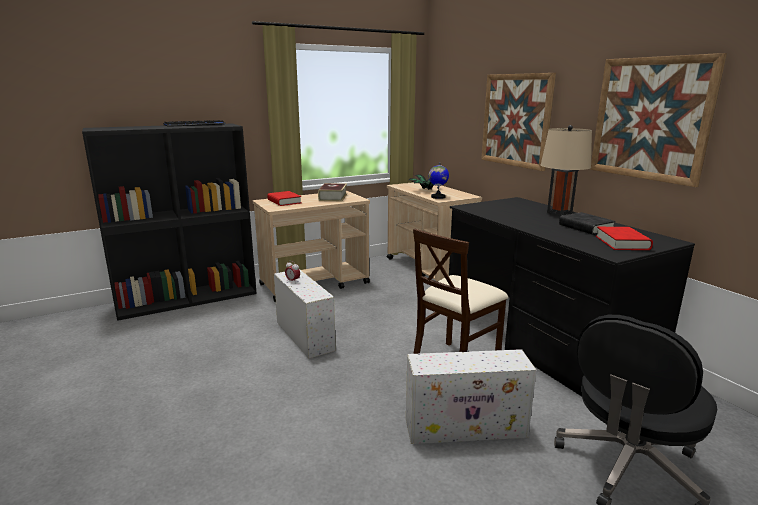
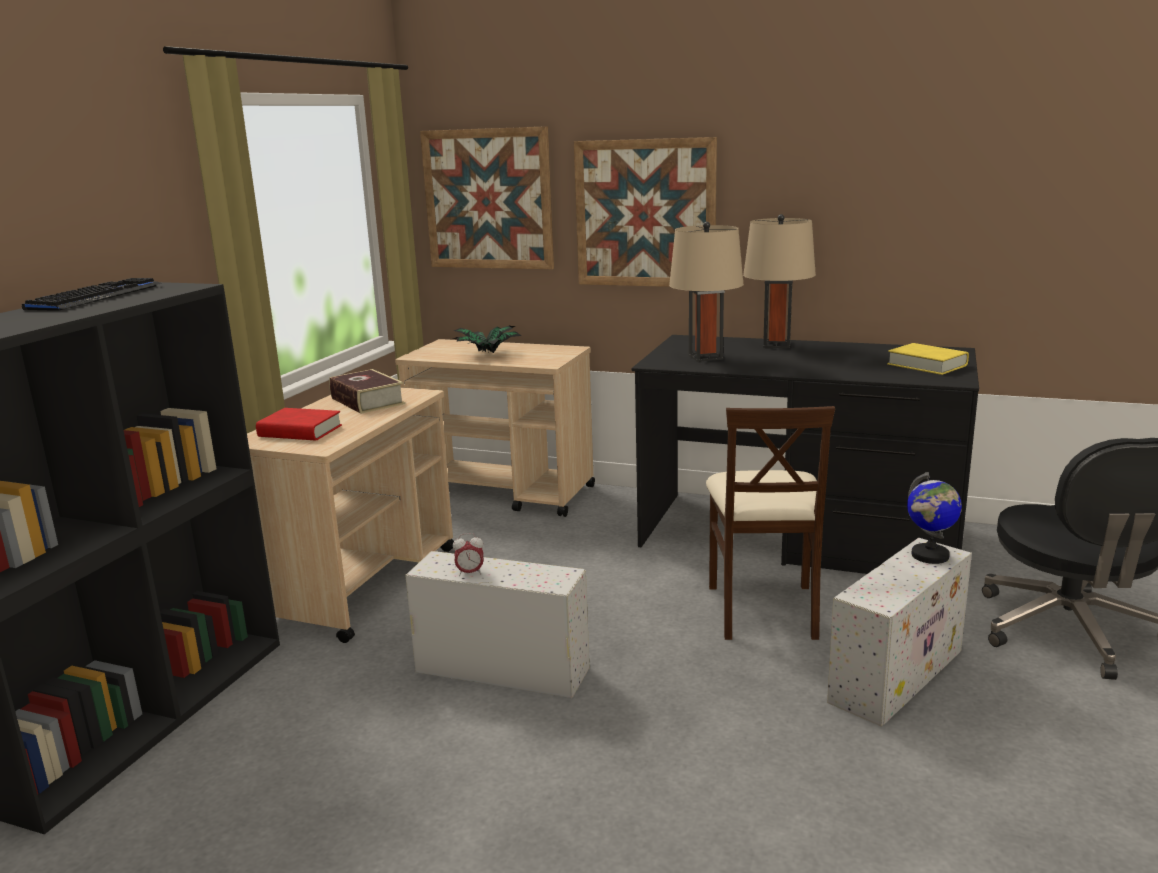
camera: 40 degrees left, 0 degrees up
globe [429,163,449,199] -> globe moved to [907,472,962,564]
black book [559,212,616,235] -> none
picture [590,53,727,187] -> picture moved to [420,126,554,269]
red book [596,227,653,250] -> yellow book [887,343,969,375]
none -> beige table lamp [669,222,744,362]

